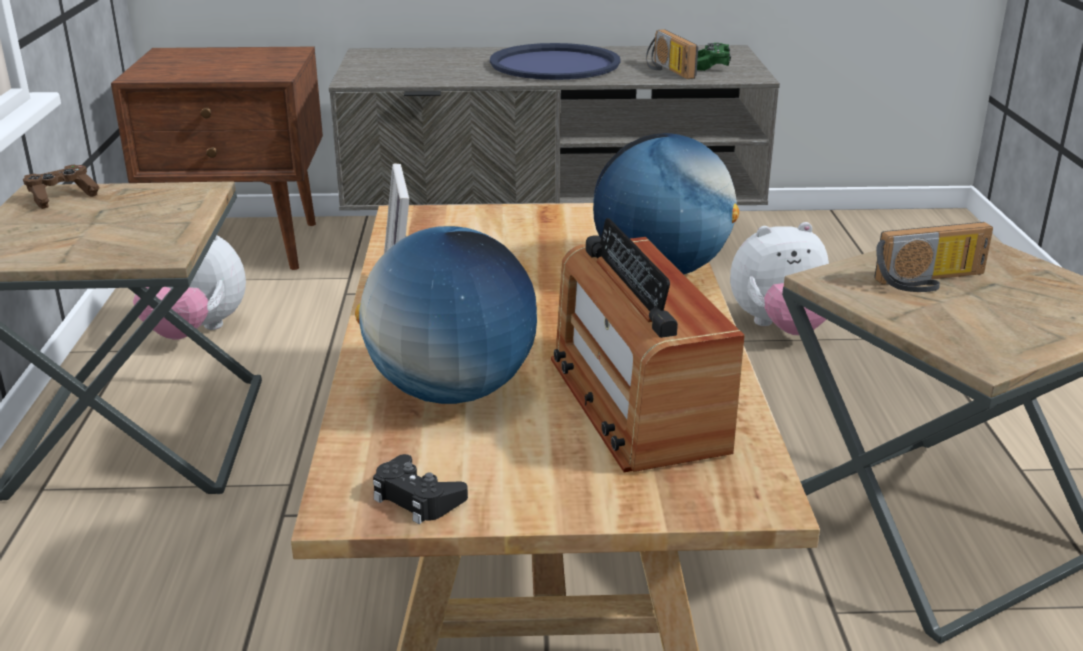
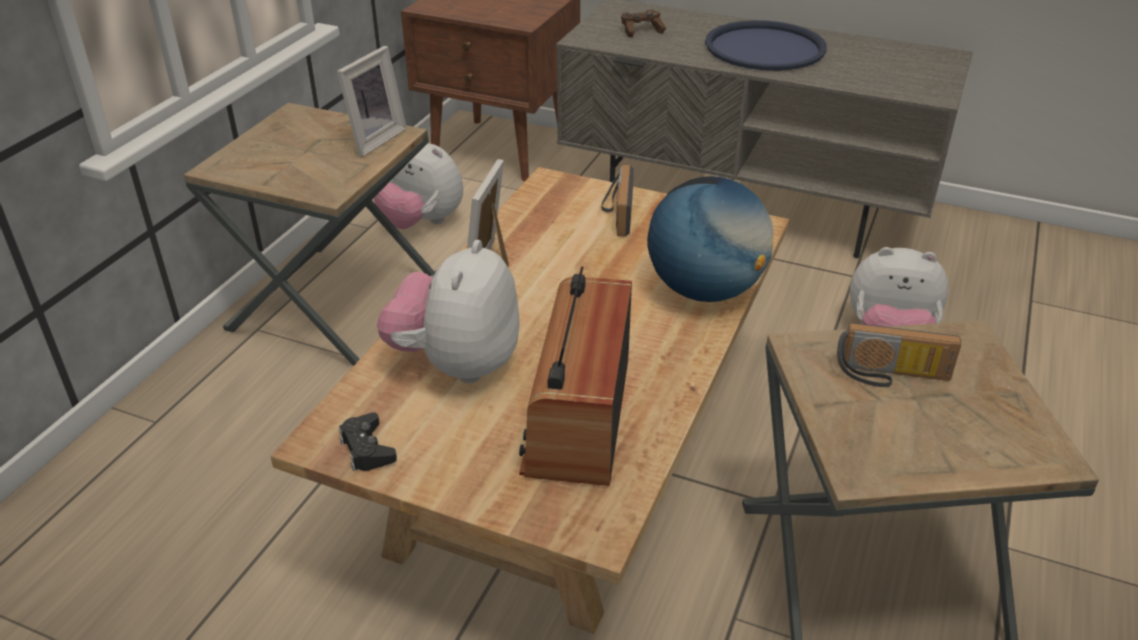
camera: 25 degrees right, 10 degrees up
brown game controller [23,165,100,209] -> brown game controller moved to [621,10,666,38]
globe [355,226,537,404] -> plush toy [377,240,520,383]
radio [646,29,698,79] -> radio moved to [602,165,634,236]
green game controller [697,43,731,71] -> none
none -> picture frame [337,46,407,157]

